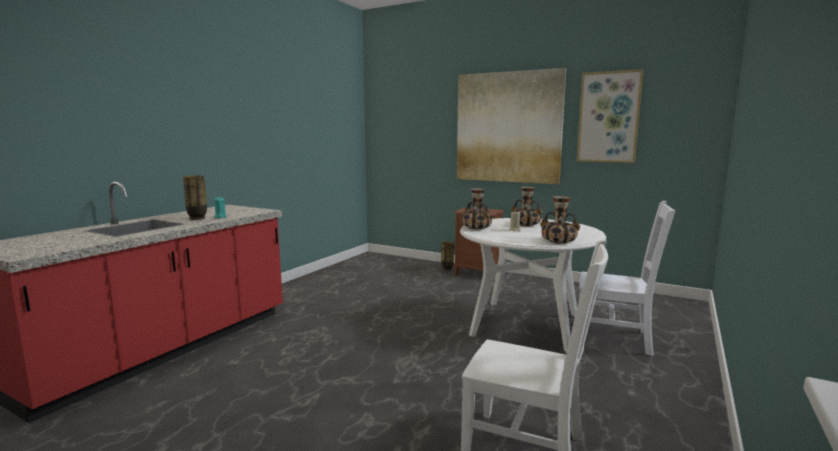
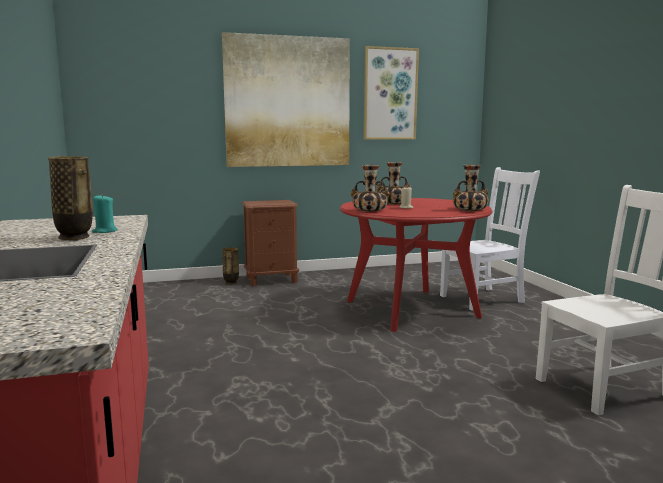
camera: 45 degrees left, 0 degrees up
white dining table [460,218,606,352] -> red dining table [340,198,492,332]

